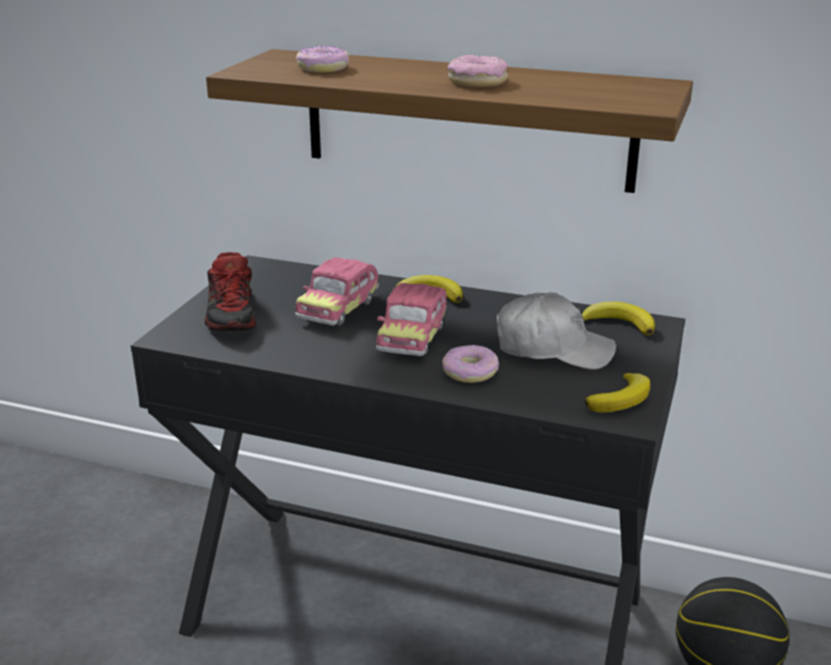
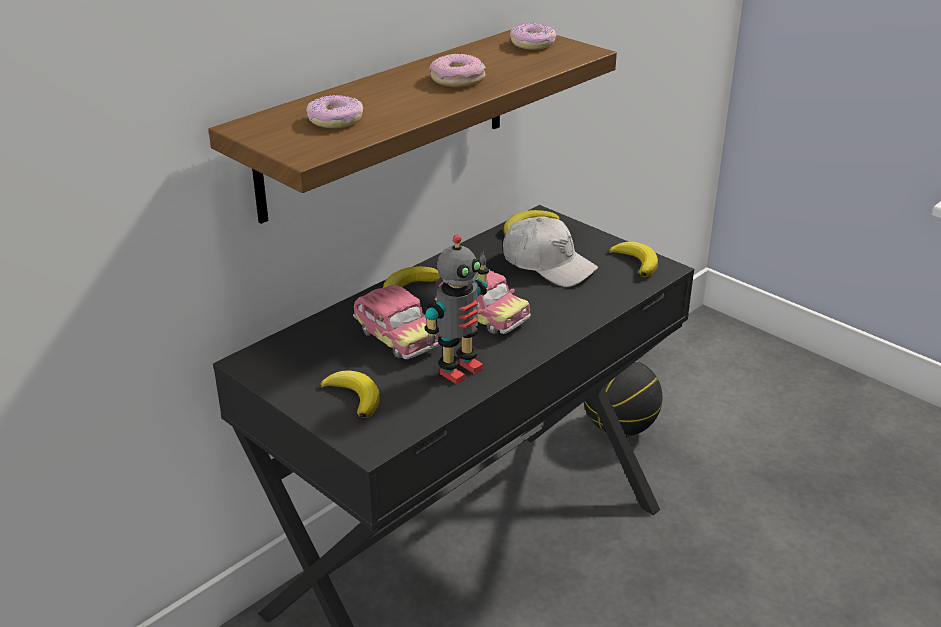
camera: 65 degrees left, 5 degrees up
shoe [205,252,256,331] -> banana [320,370,380,418]
donut [442,345,499,383] -> donut moved to [510,23,556,50]
white cap [497,292,616,370] -> white cap turned 90 degrees clockwise [503,217,598,287]
none -> toy robot [425,235,489,384]

